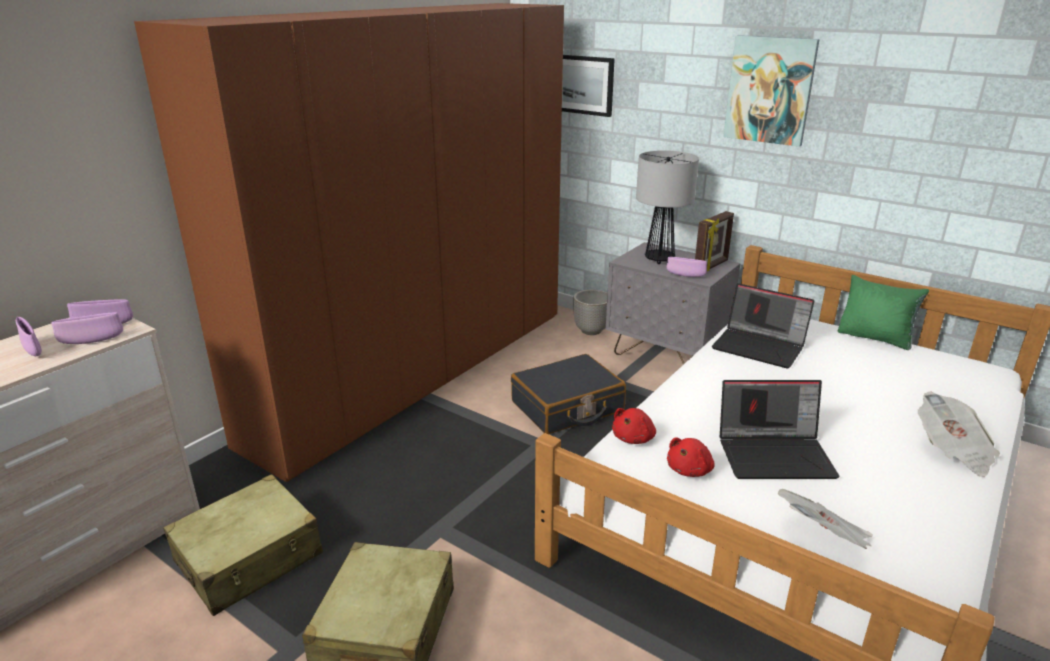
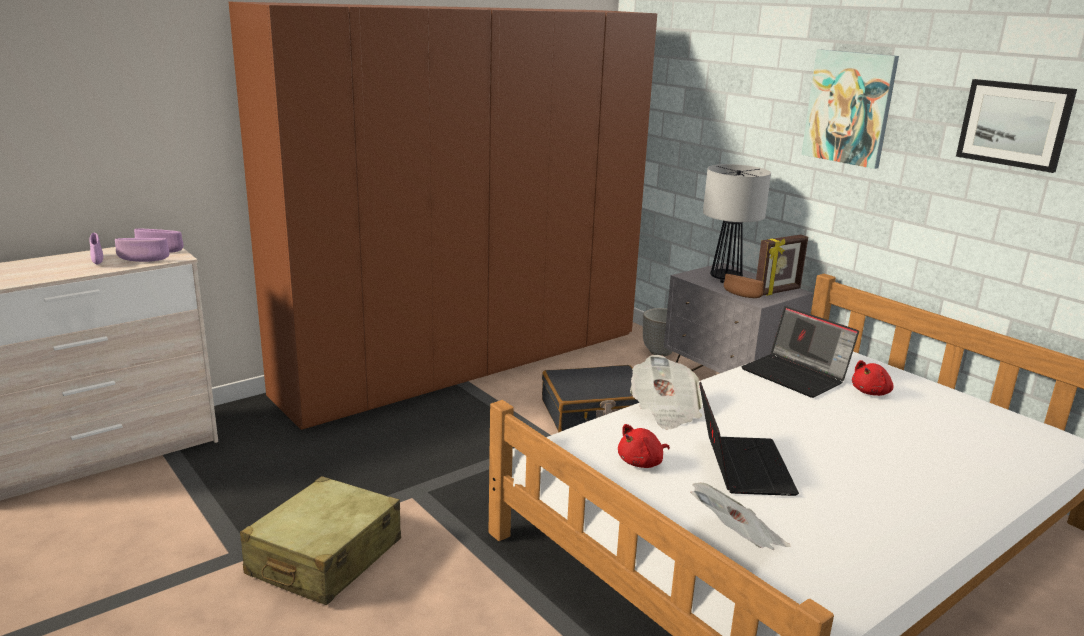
camera: 15 degrees right, 5 degrees down
beige suitcase [163,474,323,616] -> none
picture [562,55,615,117] -> picture moved to [956,79,1077,173]
red plush toy [612,408,656,444] -> red plush toy moved to [852,360,894,396]
purple bowl [667,257,707,277] -> brown bowl [724,274,764,298]
laptop [720,380,839,479] -> laptop turned 105 degrees counterclockwise [699,382,799,496]
green pillow [838,275,929,350] -> none
newspaper [918,392,1000,477] -> newspaper moved to [630,355,702,430]

